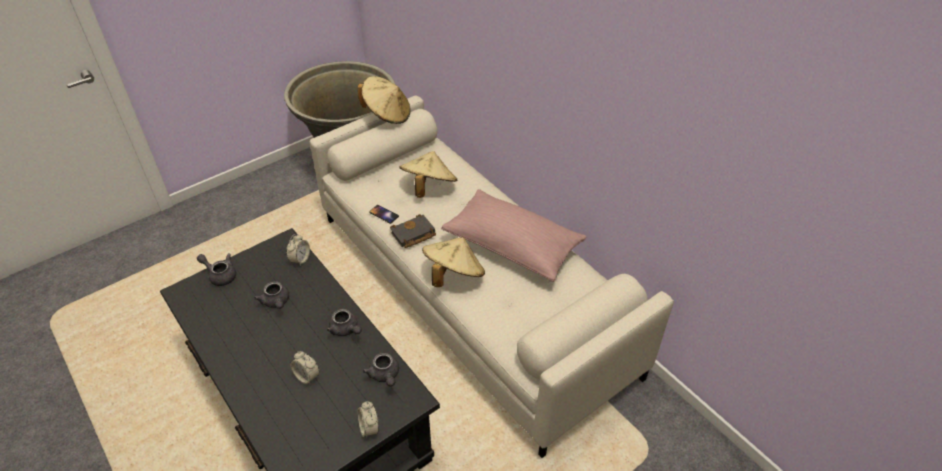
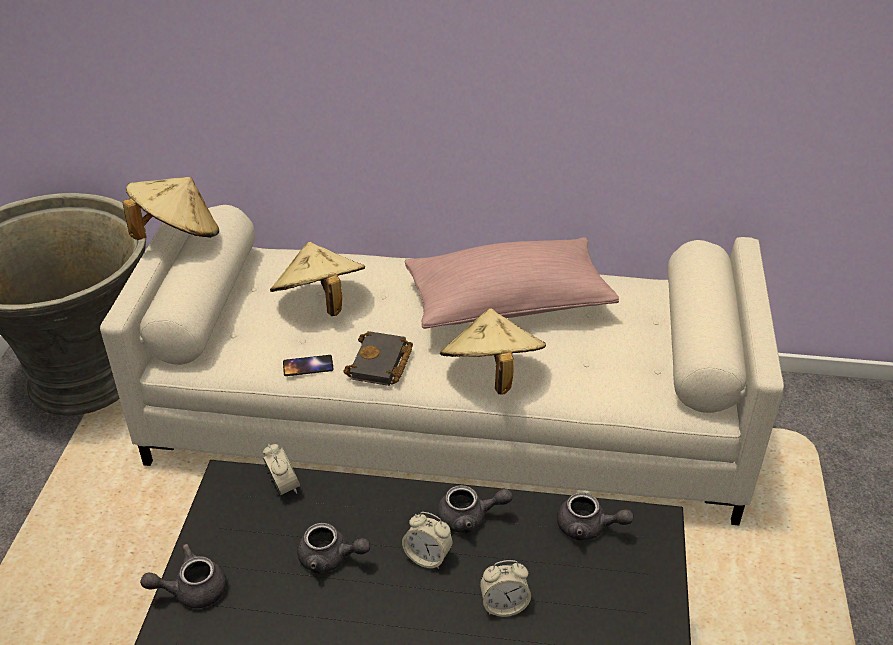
camera: 45 degrees left, 5 degrees down
alarm clock [358,401,379,439] -> alarm clock moved to [402,512,453,569]

